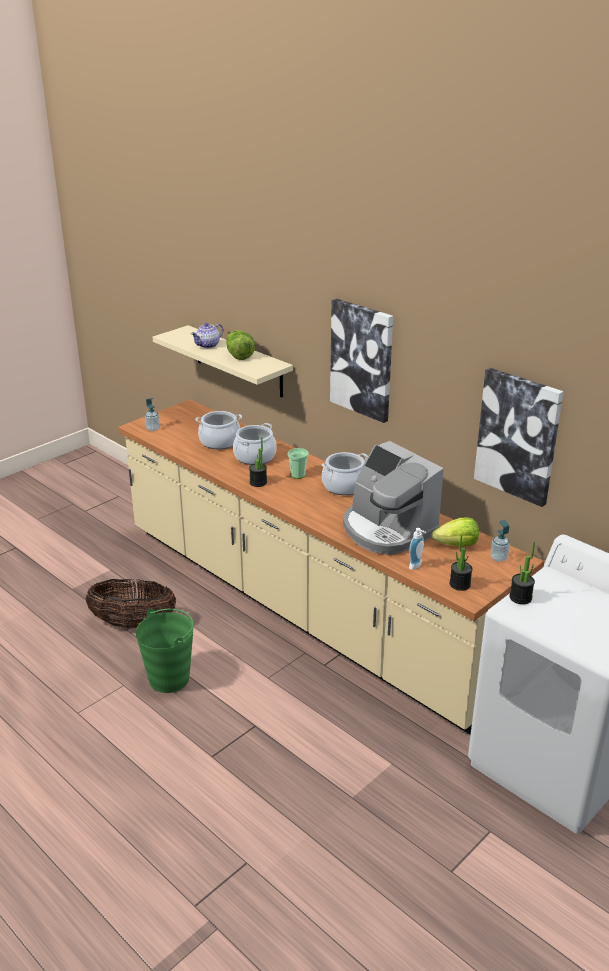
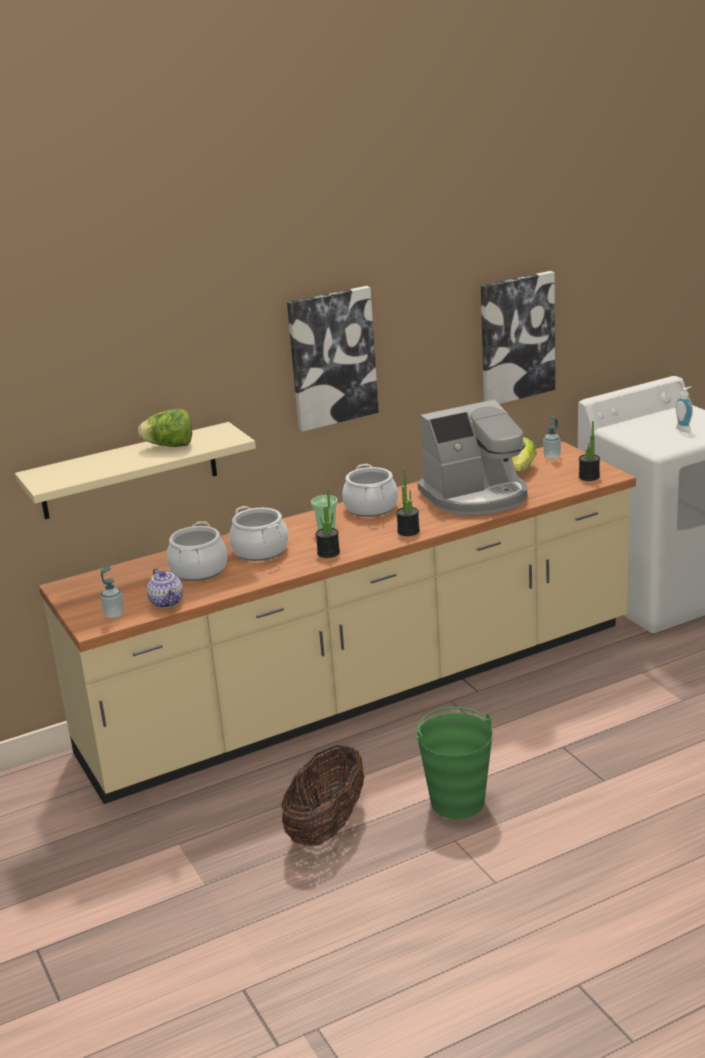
camera: 70 degrees left, 5 degrees down
teapot [191,323,223,348] -> teapot moved to [147,568,183,608]
soap dispenser [409,528,426,570] -> soap dispenser moved to [676,386,693,432]
potted plant [509,541,535,604] -> potted plant moved to [396,468,420,536]

